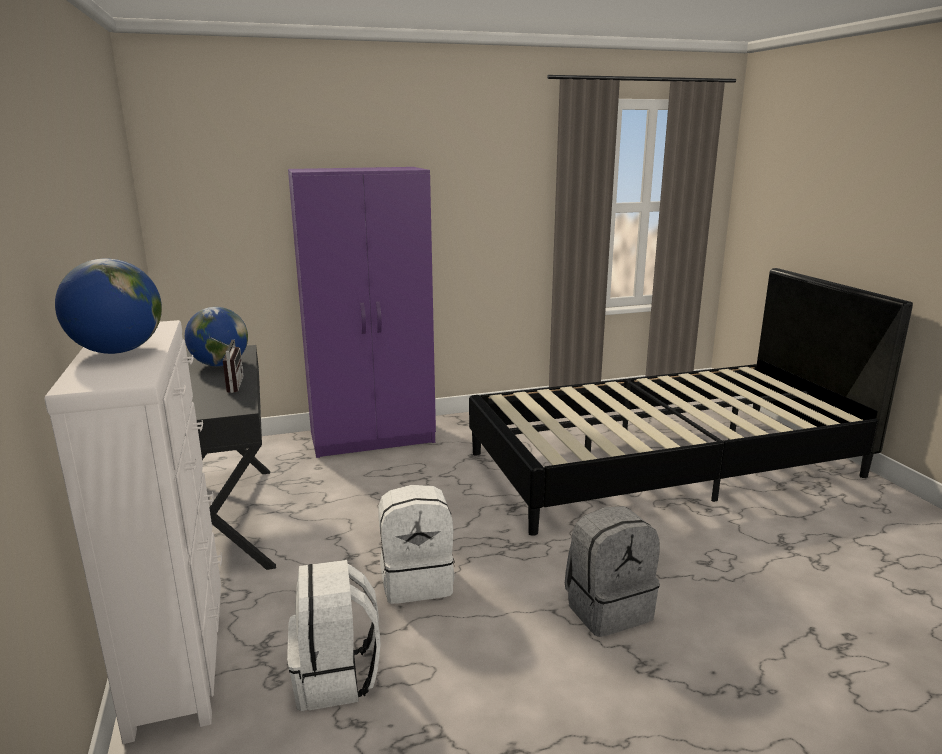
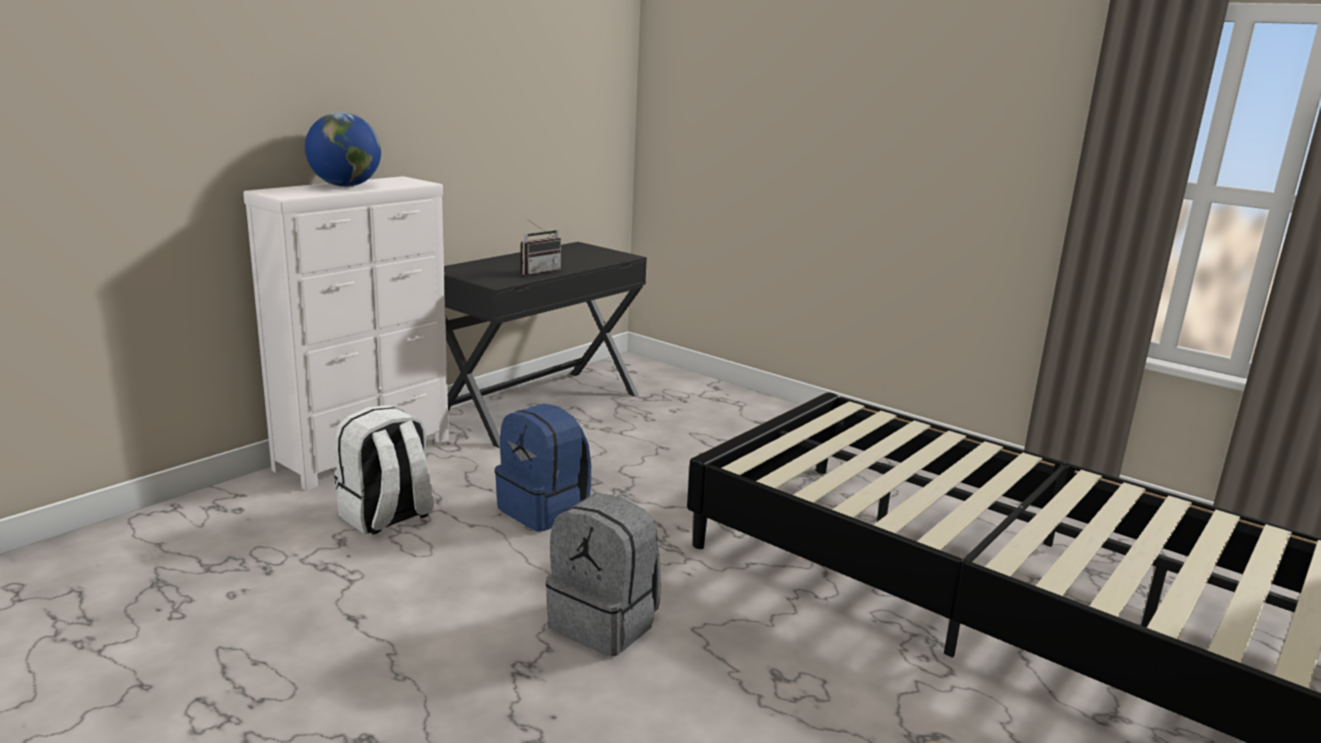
camera: 55 degrees right, 0 degrees up
globe [185,307,248,366] -> none
purple wardrobe [288,167,436,458] -> none
white backpack [378,485,455,604] -> blue backpack [495,404,591,532]

